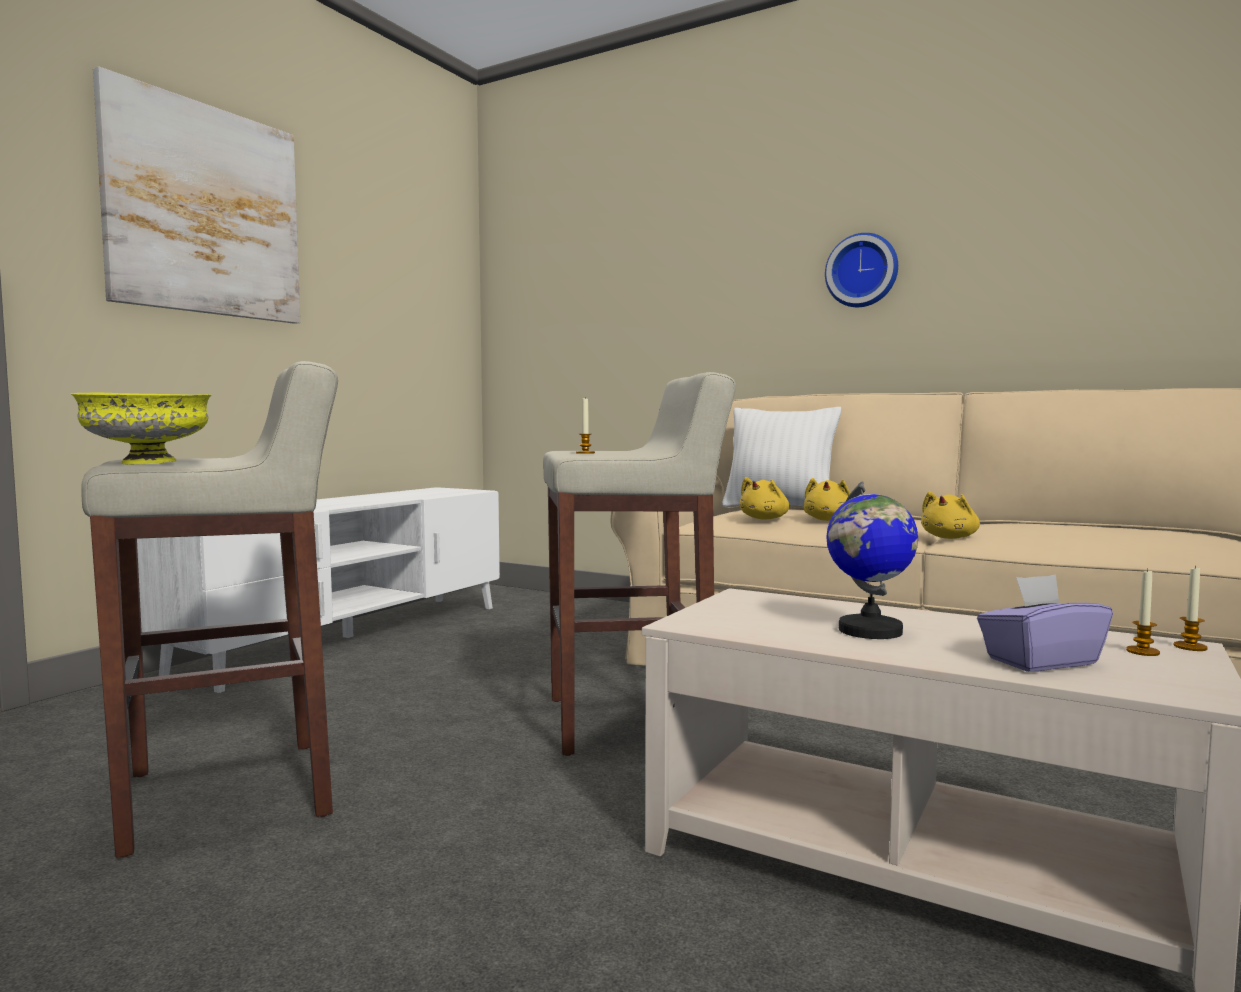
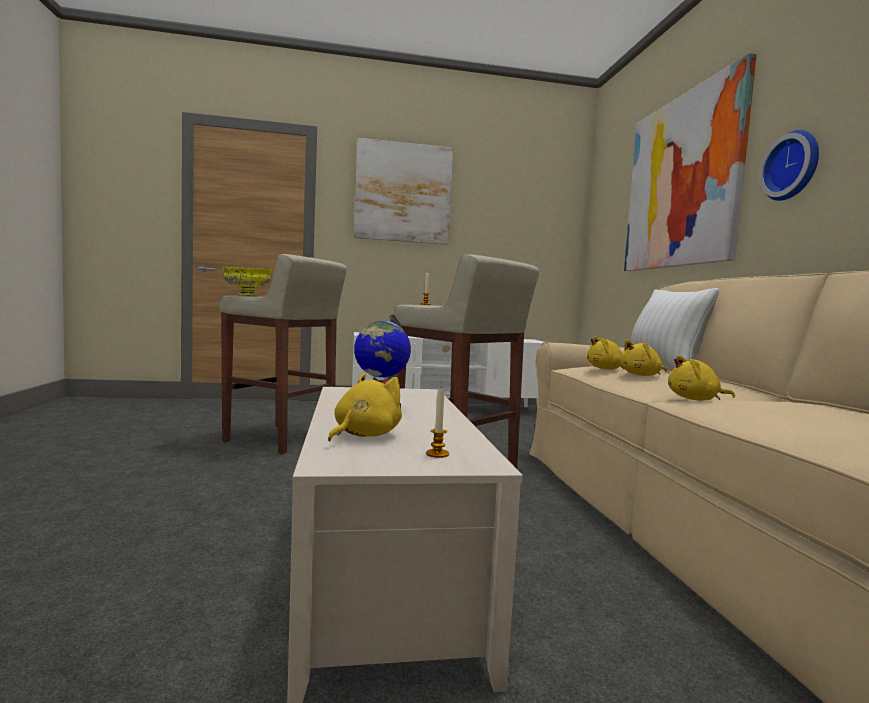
camera: 50 degrees right, 0 degrees up
purple tissue box [977,574,1113,672] -> yellow plush toy [328,373,402,442]
candle [1174,565,1208,651] -> none
none -> picture [624,53,757,271]

